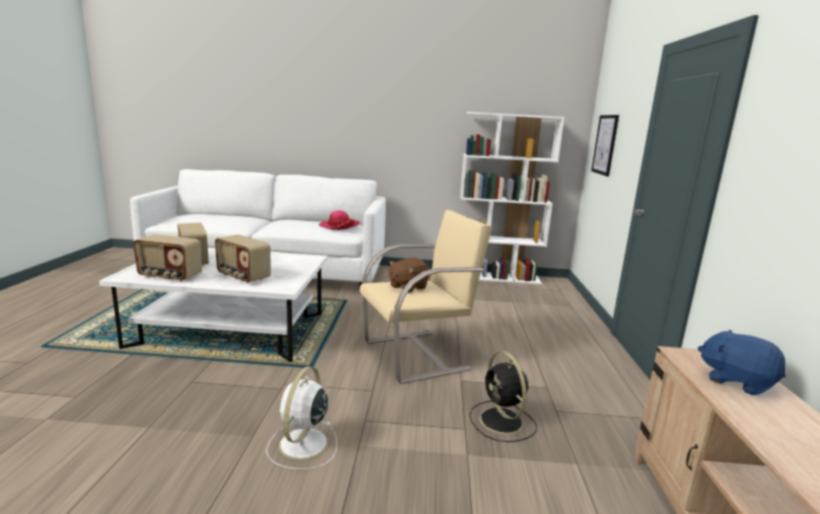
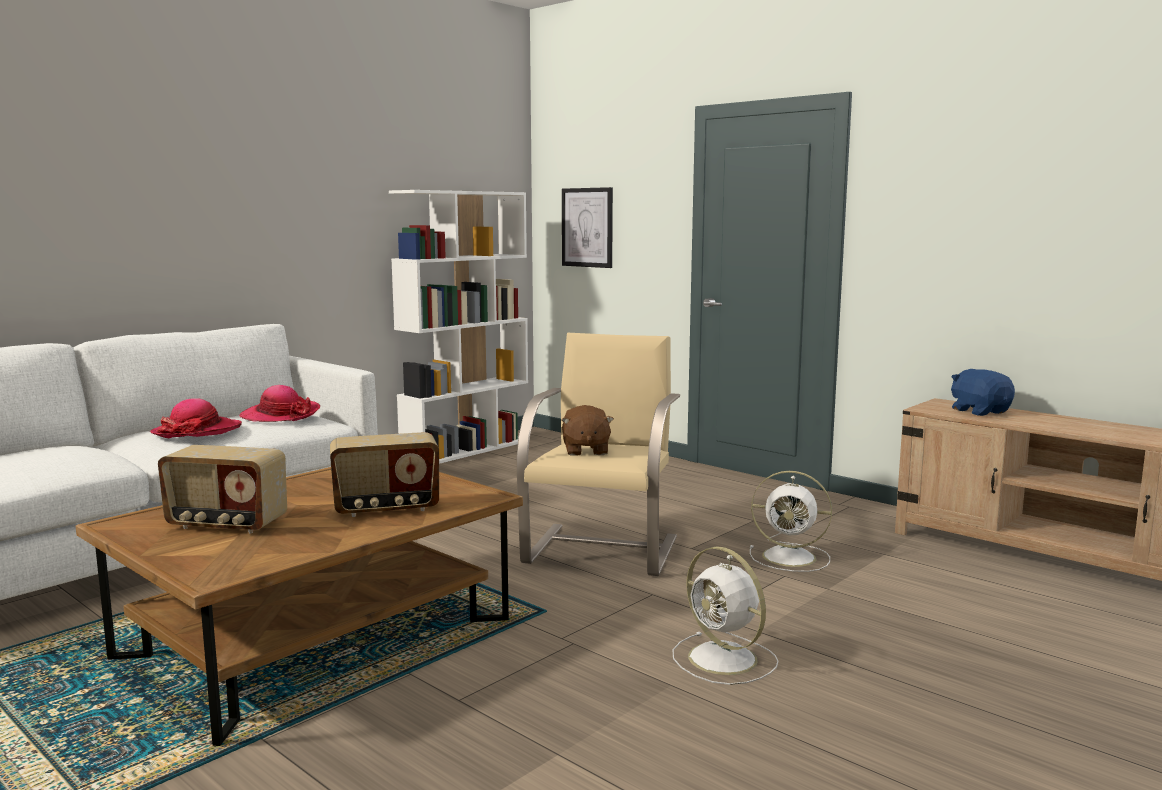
camera: 50 degrees left, 5 degrees down
white coffee table [99,248,327,362] -> brown coffee table [76,467,523,746]
radio [133,234,202,282] -> none
black fan [470,351,537,442] -> white fan [750,471,832,572]
blue plush toy [698,329,786,396] -> blue plush toy turned 75 degrees clockwise [951,369,1015,416]
none -> hat [150,398,242,438]

